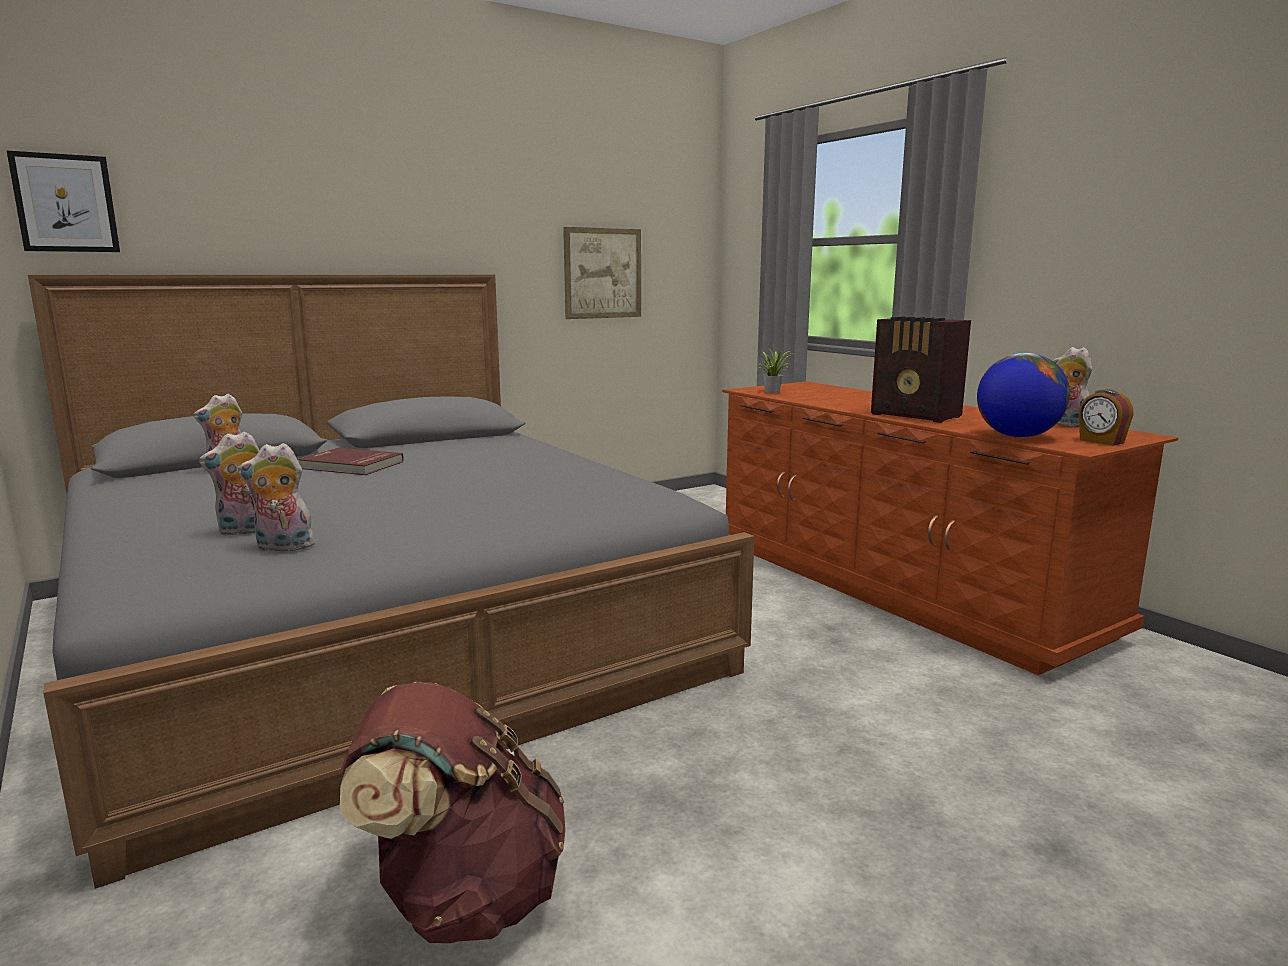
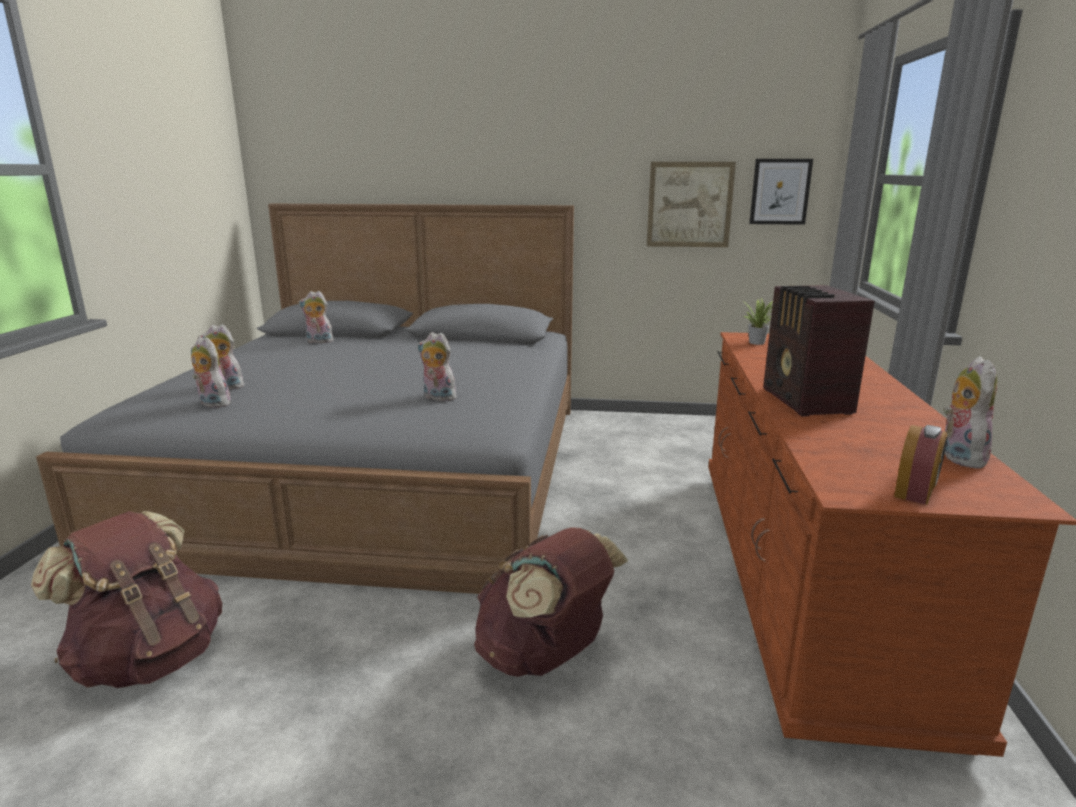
camera: 40 degrees right, 5 degrees up
picture [7,151,120,252] -> picture moved to [749,159,813,225]
red book [298,448,404,475] -> none
globe [977,353,1070,438] -> none
alarm clock [1078,389,1133,446] -> alarm clock turned 150 degrees counterclockwise [894,425,948,505]
none -> plush toy [417,332,457,401]
none -> brown backpack [474,527,628,677]

